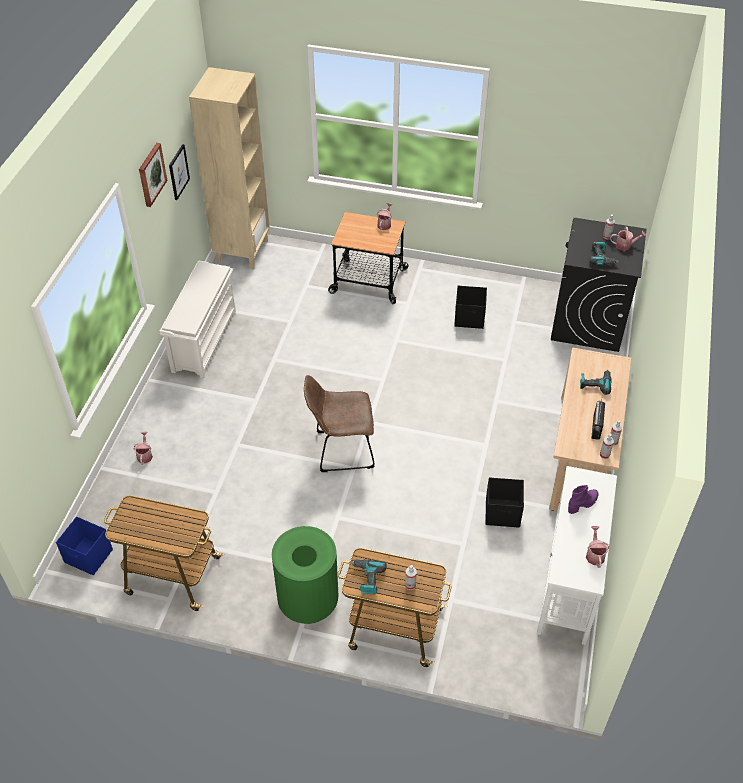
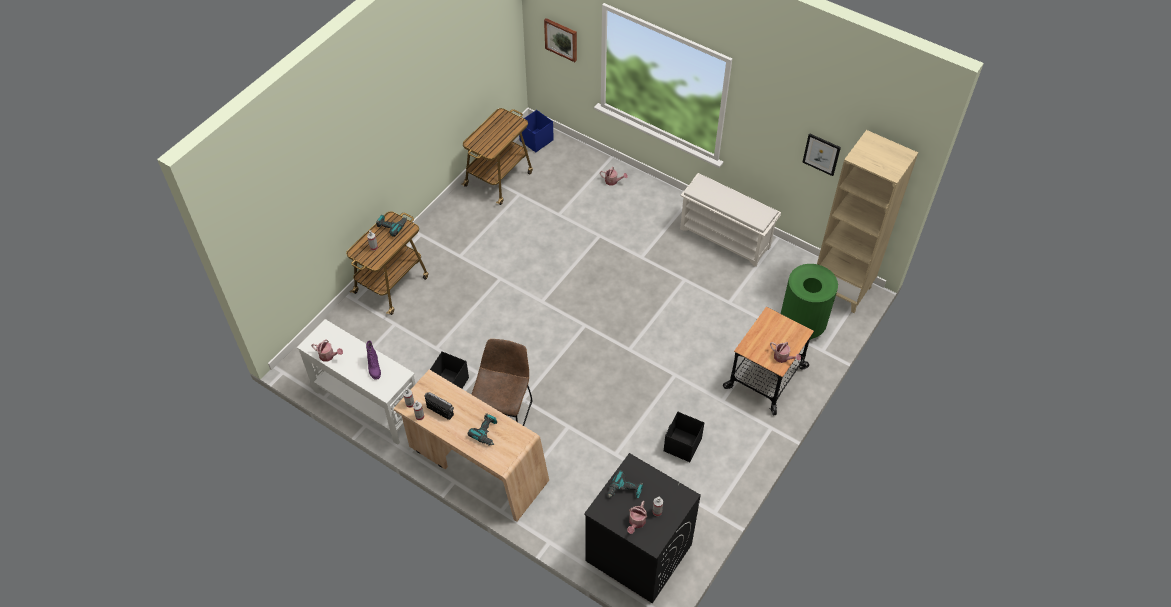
camera: 110 degrees right, 5 degrees up
picture [139,143,167,207] -> picture moved to [544,18,577,62]
green trash can [272,526,338,624] -> green trash can moved to [781,264,838,340]
brown chair [304,375,374,472] -> brown chair moved to [471,339,532,426]

